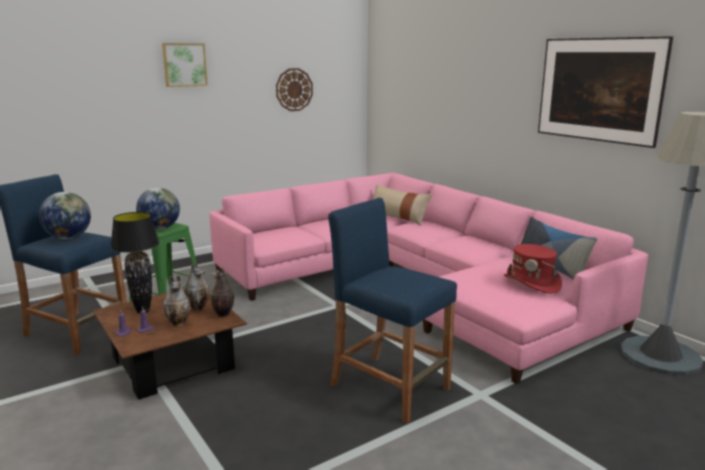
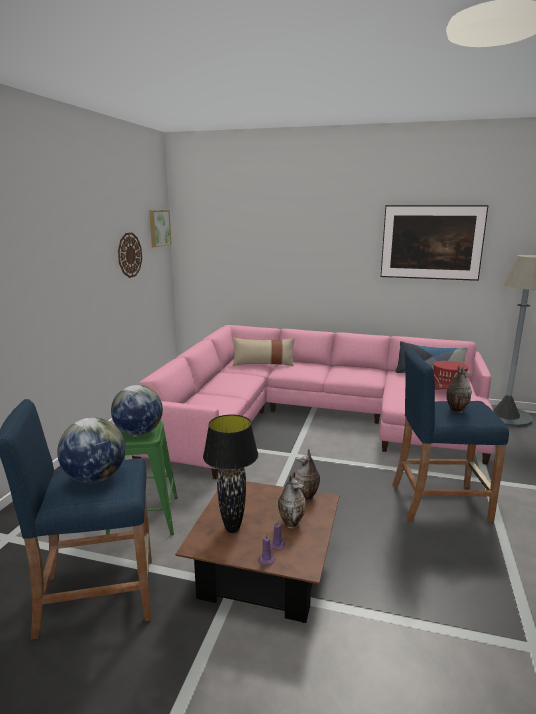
camera: 40 degrees left, 0 degrees up
picture [162,43,208,87] -> picture moved to [149,210,171,247]
vase [185,262,209,312] -> vase moved to [446,365,472,413]

